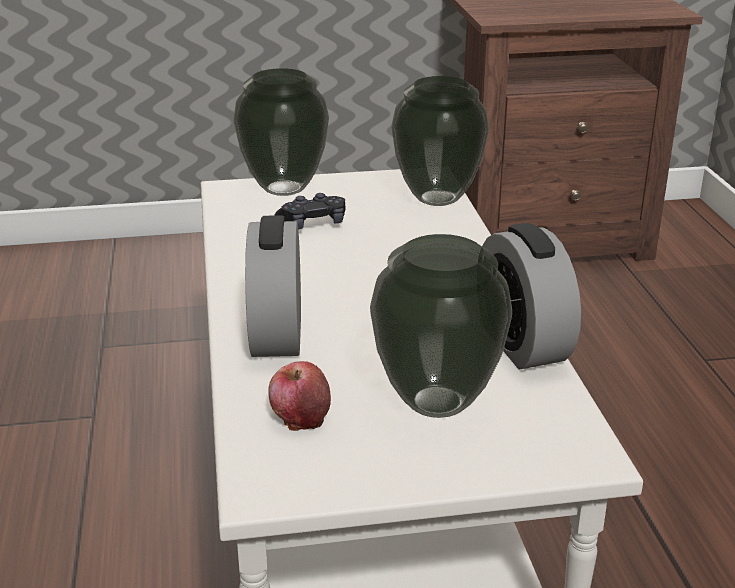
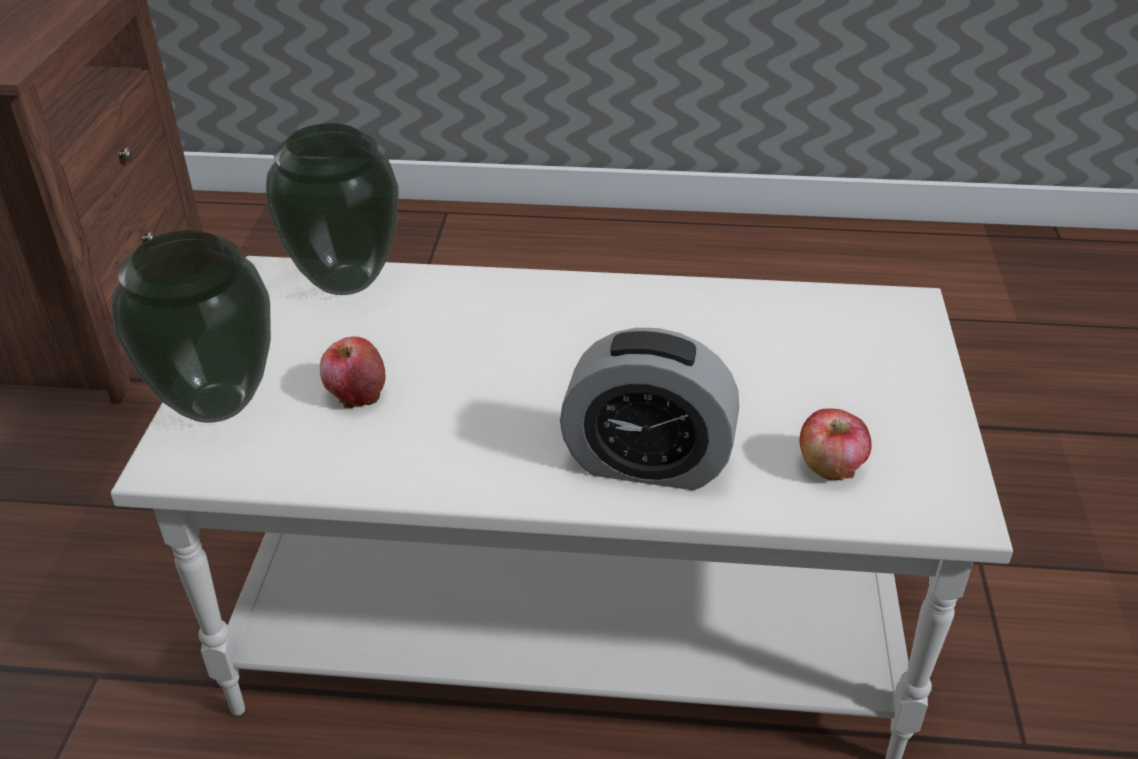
camera: 75 degrees left, 10 degrees up
black game controller [274,193,346,229] -> apple [320,336,385,408]
vase [370,234,512,418] -> none
alarm clock [482,223,581,369] -> none

